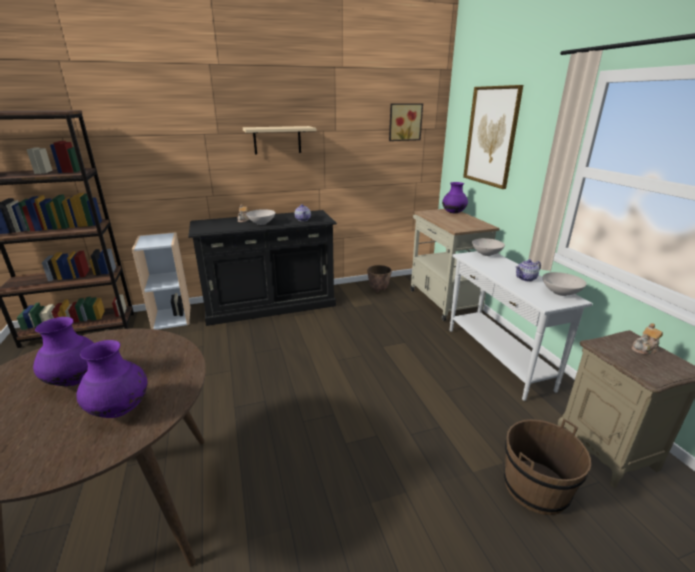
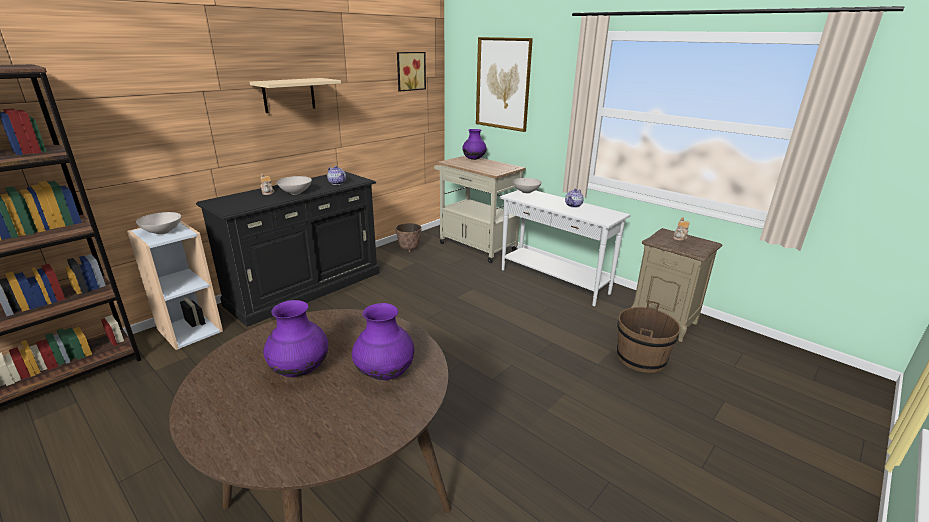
camera: 30 degrees left, 0 degrees up
white bowl [543,272,587,296] -> white bowl moved to [136,212,181,235]

